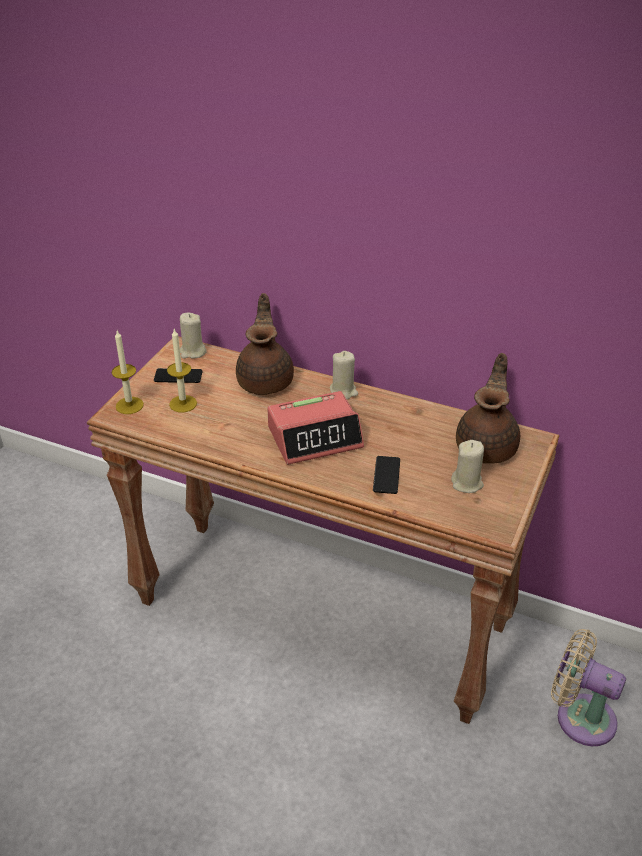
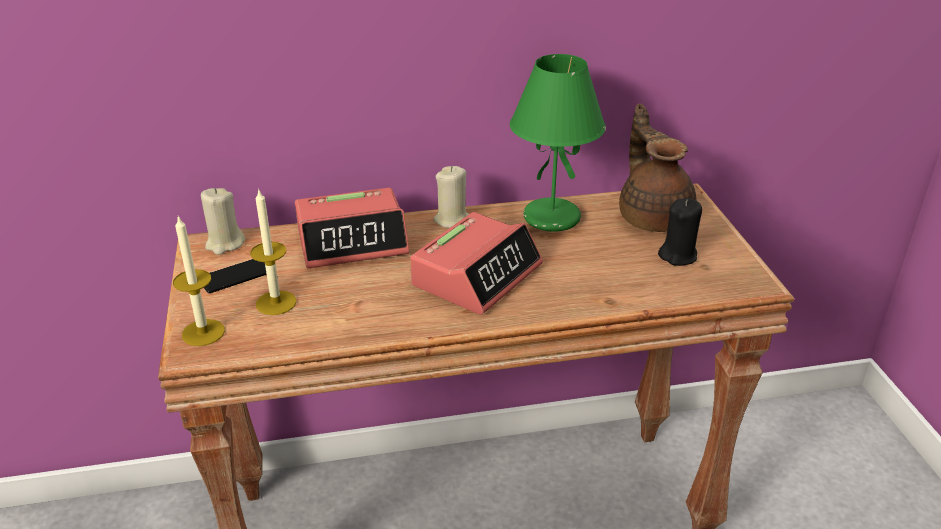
camera: 35 degrees left, 5 degrees down
brown teapot [236,293,294,395] -> alarm clock [295,188,409,269]
phone [373,456,400,494] -> none
beige candle [451,440,484,493] -> black candle [658,198,702,266]
beige fan [551,629,626,746] -> none
none -> green table lamp [510,54,606,232]

